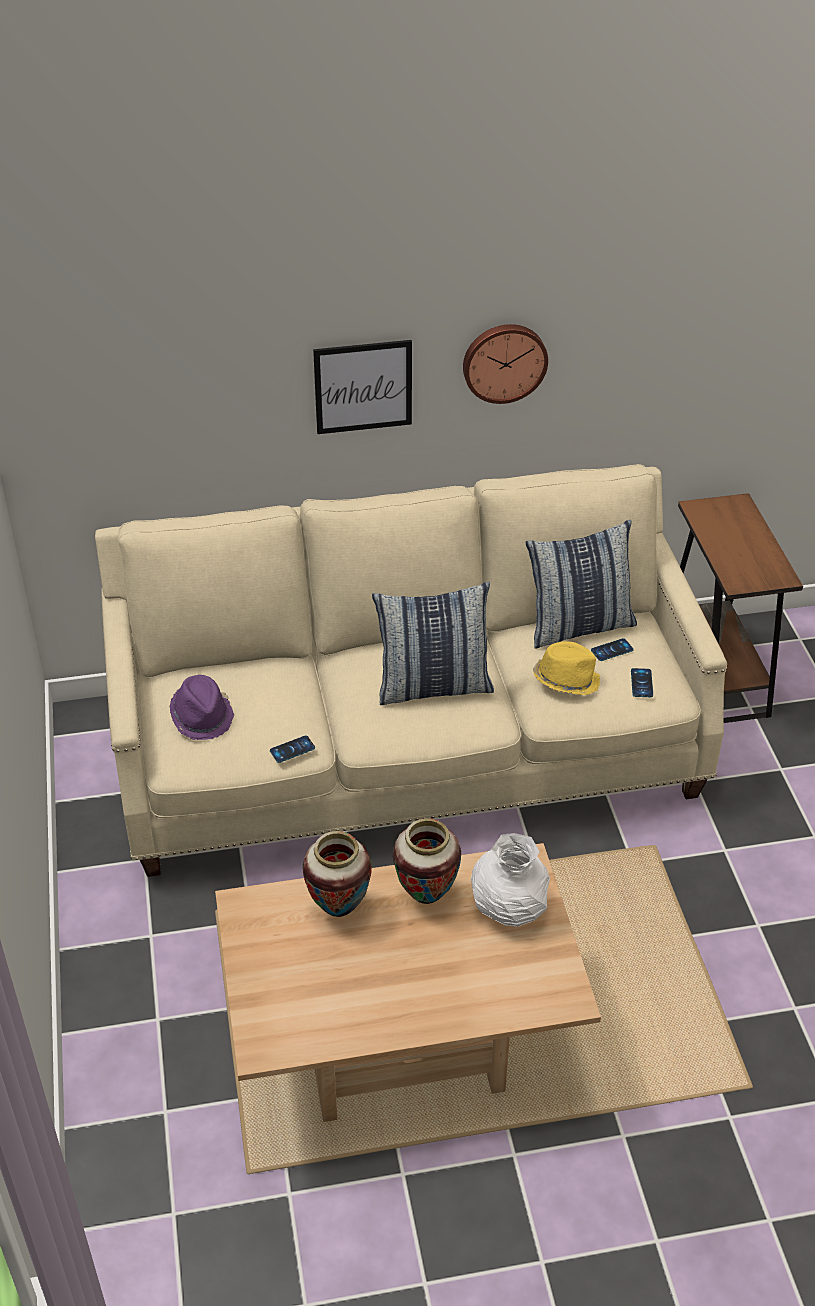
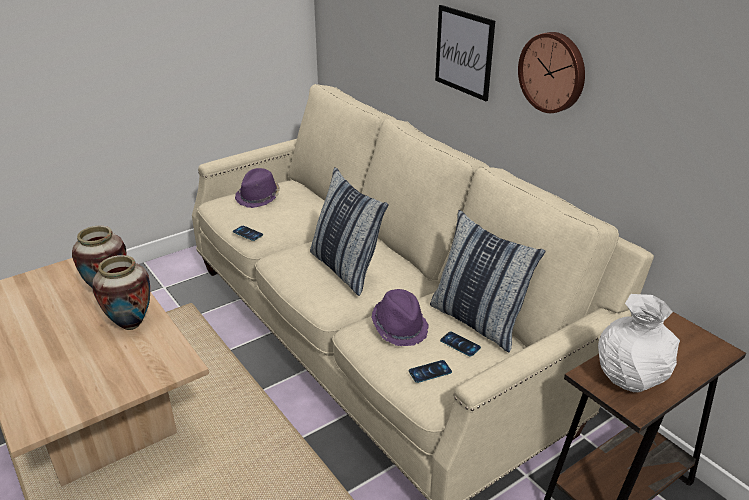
camera: 65 degrees right, 10 degrees down
white vase [471,833,550,927] -> white vase moved to [598,294,680,392]
yellow hat [533,641,600,695] -> purple hat [372,289,429,346]

